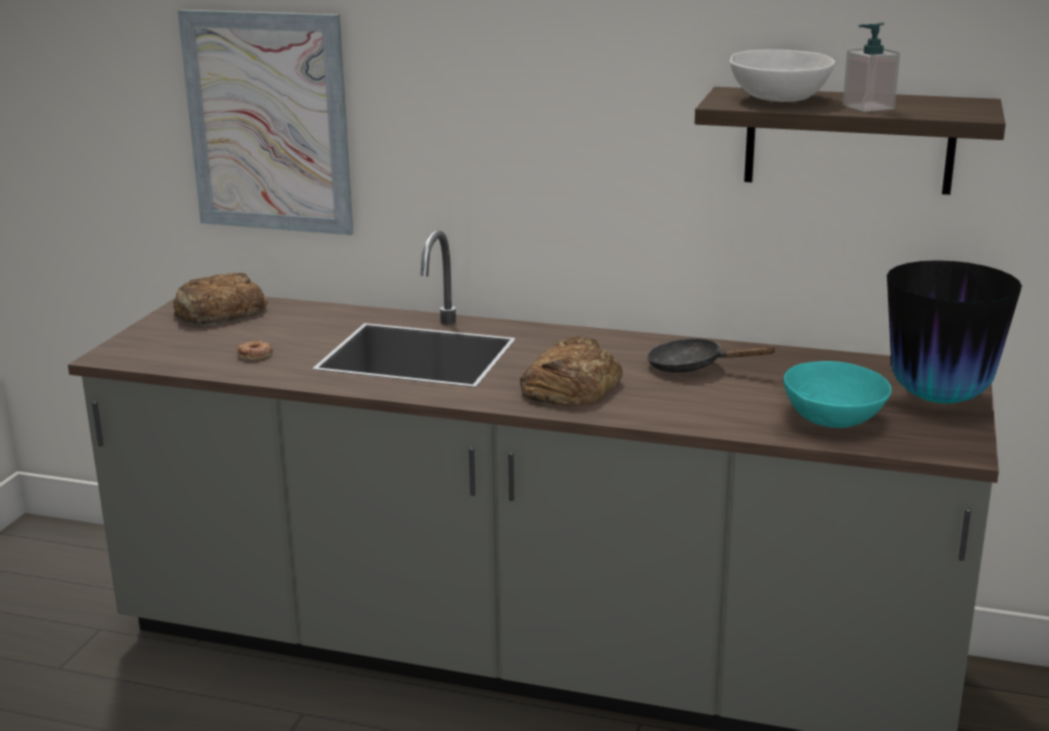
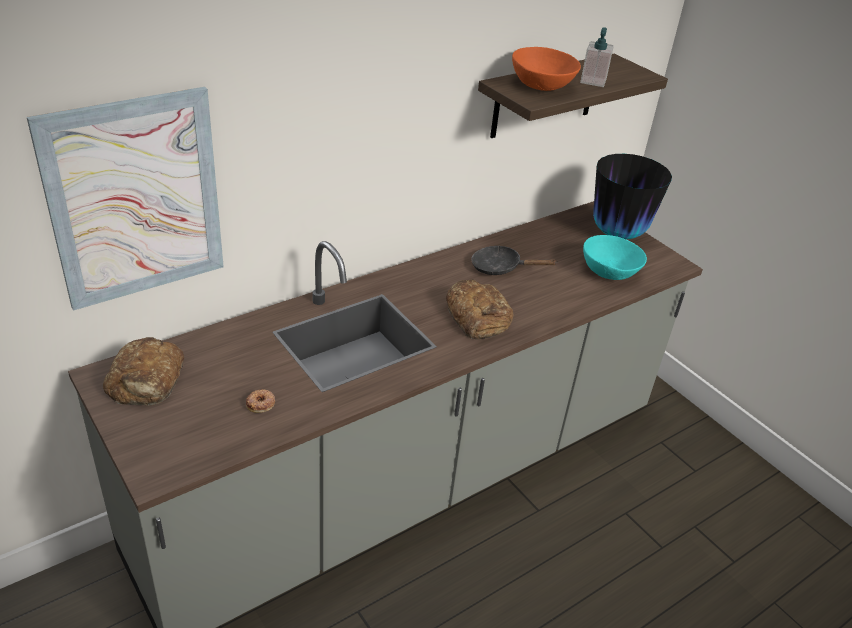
camera: 55 degrees left, 15 degrees up
black frying pan [647,338,777,372] -> black frying pan turned 45 degrees clockwise [471,245,556,275]
white bowl [730,49,835,102] -> orange bowl [512,47,581,91]

